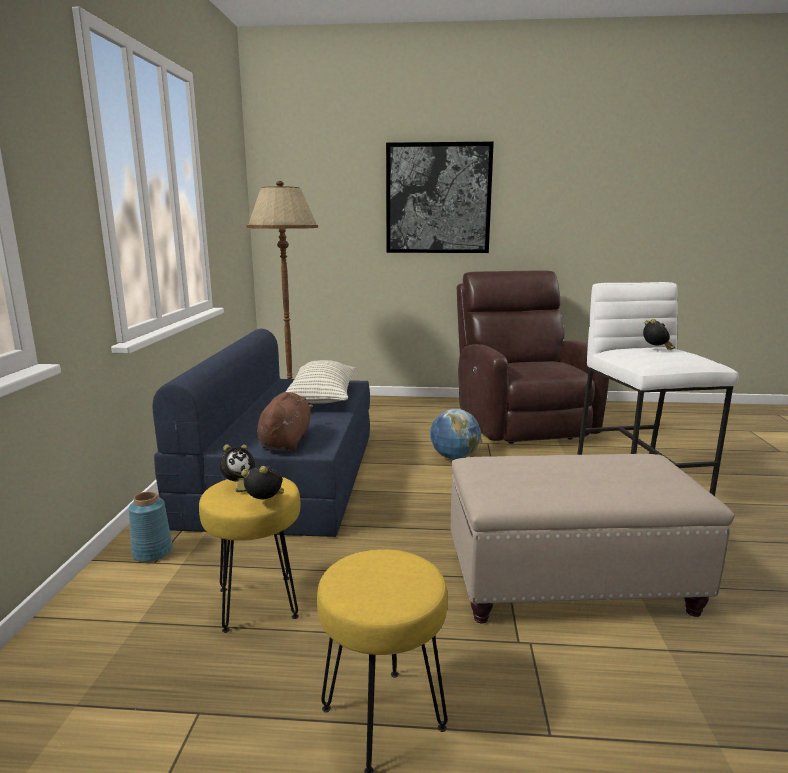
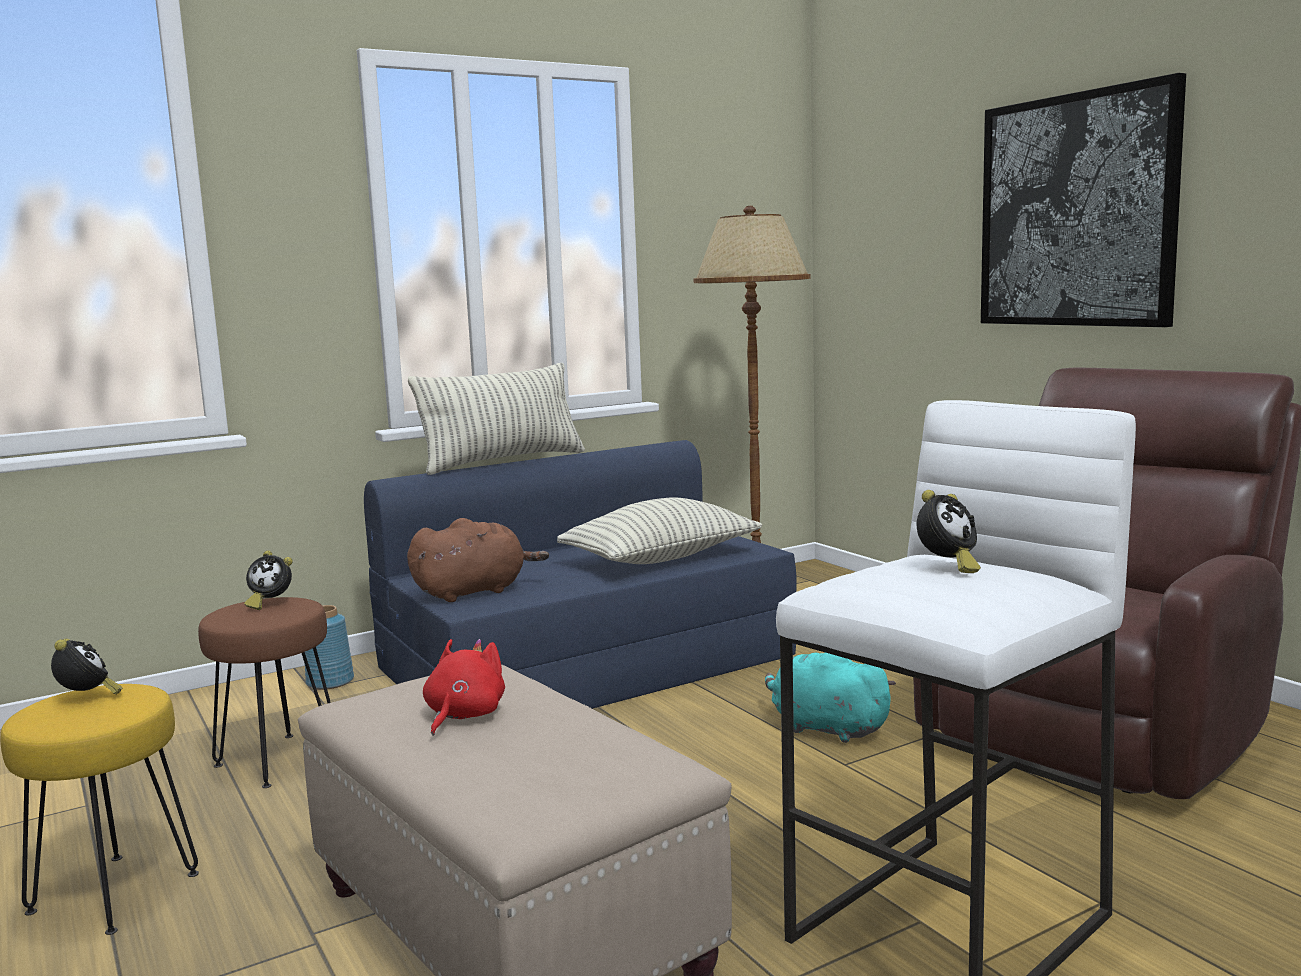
camera: 55 degrees right, 5 degrees down
yellow stool [199,477,300,633] -> brown stool [198,597,331,788]
alarm clock [241,466,284,499] -> alarm clock moved to [51,638,122,695]
globe [430,409,481,460] -> turquoise plush toy [765,653,896,743]
none -> pillow [408,363,585,475]
none -> red plush toy [423,639,505,736]

